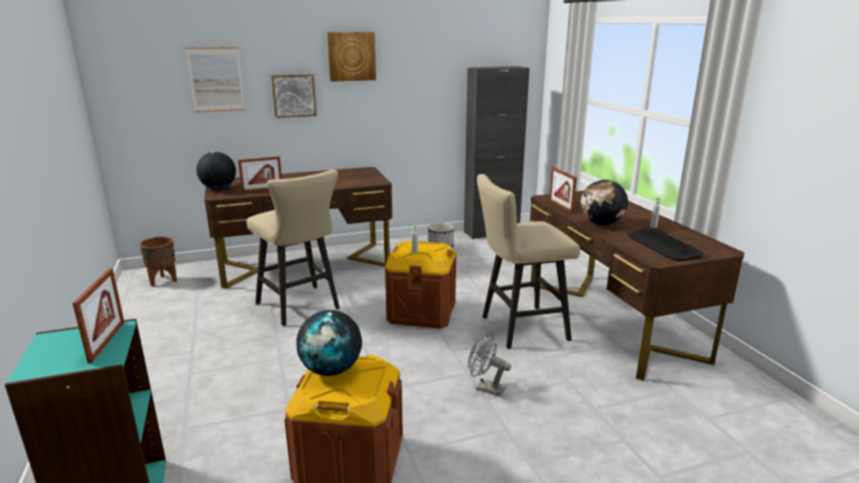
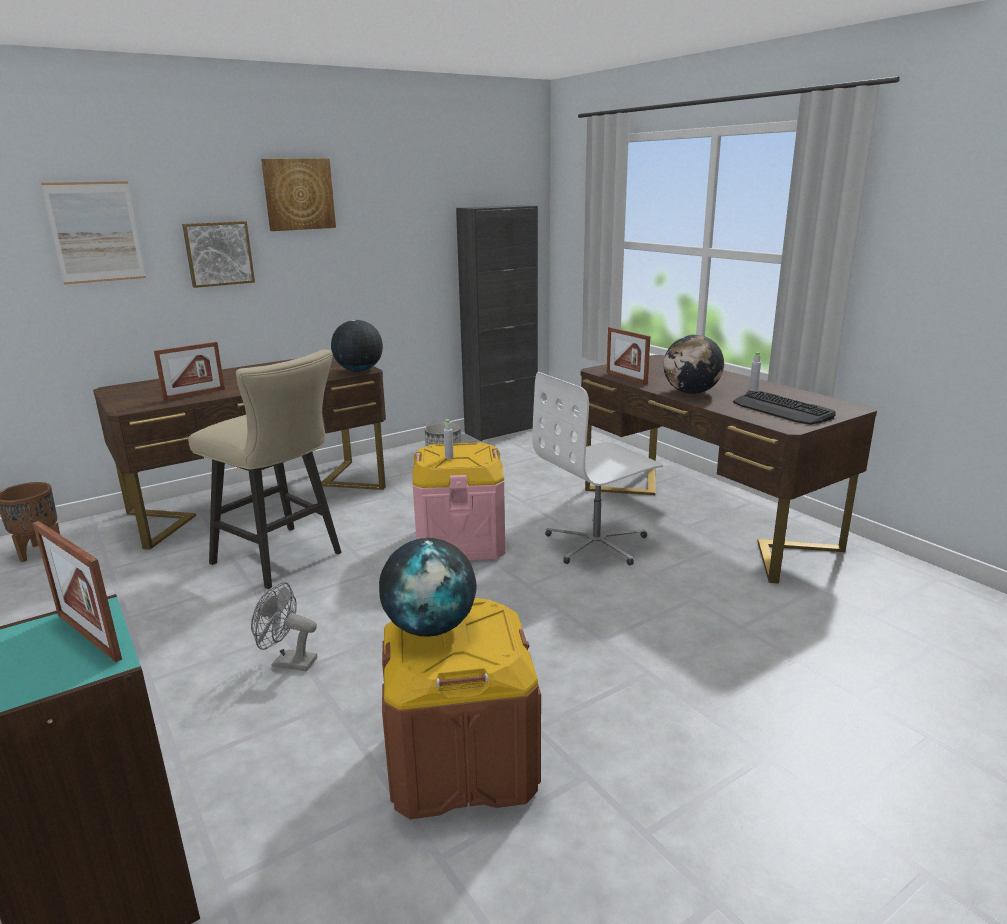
camera: 15 degrees left, 0 degrees up
picture frame [72,268,125,363] -> picture frame turned 150 degrees clockwise [33,521,122,662]
globe [196,152,236,189] -> globe moved to [331,320,383,371]
brown storage box [385,241,456,329] -> pink storage box [412,442,505,560]
grey fan [468,334,511,397] -> grey fan moved to [251,582,317,671]
beige stool [477,174,580,349] -> white office chair [532,372,663,565]

